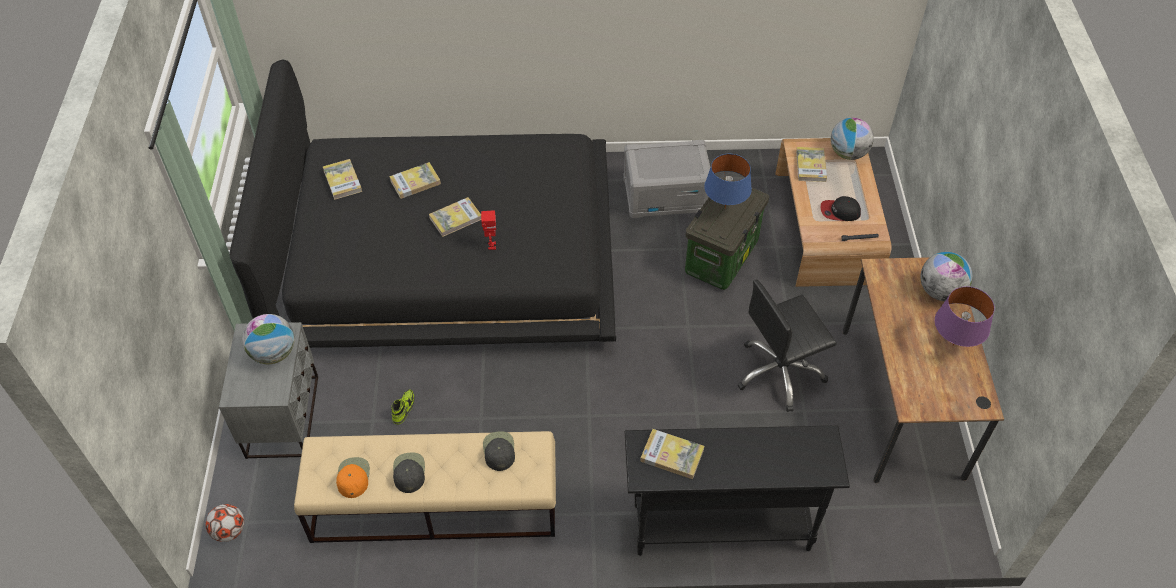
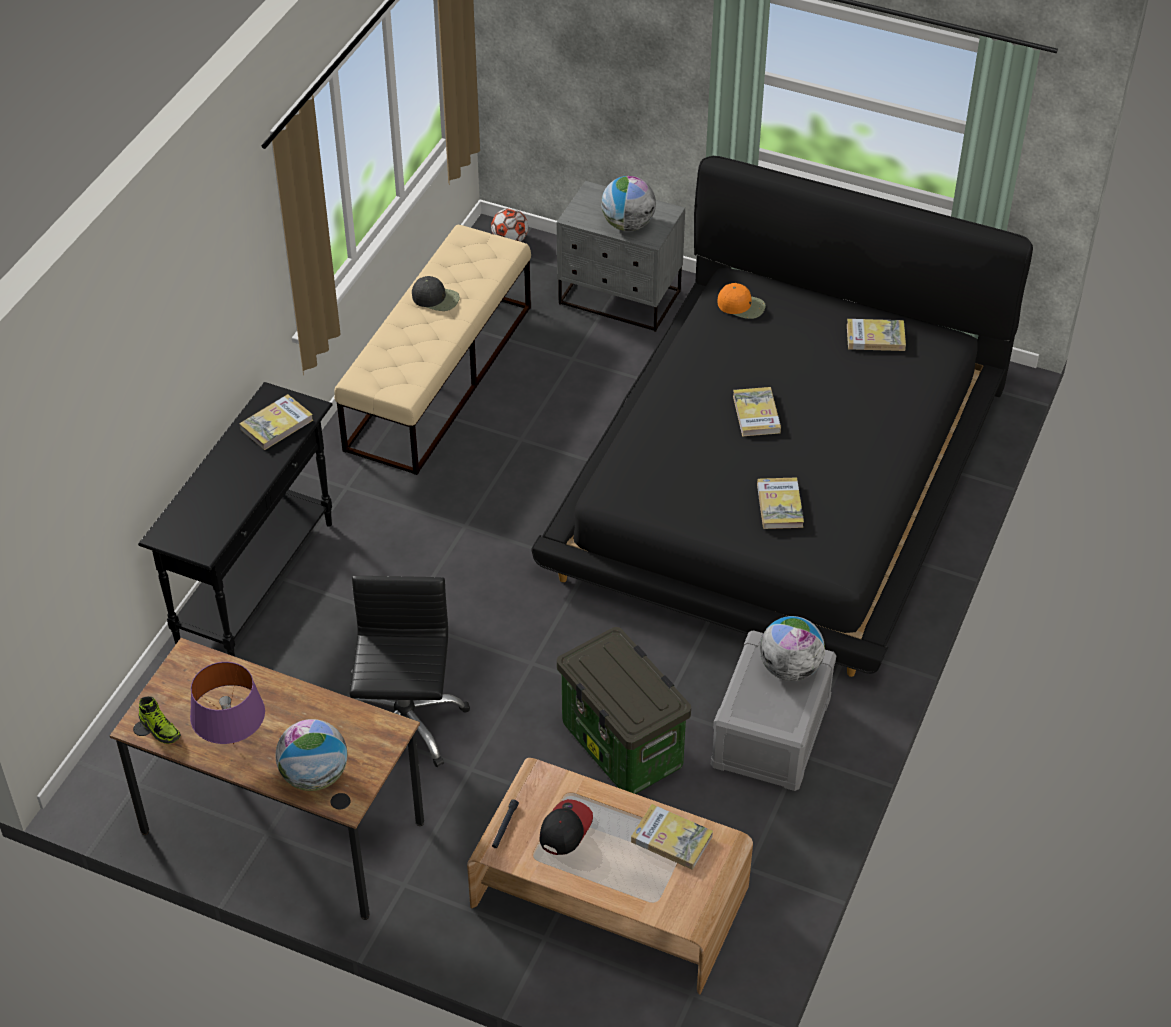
camera: 115 degrees right, 5 degrees down
orange cap [336,457,370,498] -> orange cap moved to [718,283,766,319]
book [389,162,441,199] -> book moved to [757,477,804,529]
shoe [391,390,415,424] -> shoe moved to [139,696,181,744]
toy robot [481,210,496,250] -> none
black cap [483,431,515,471] -> none
blue table lamp [704,154,752,208] -> none
globe [831,117,874,160] -> globe moved to [760,616,825,681]

